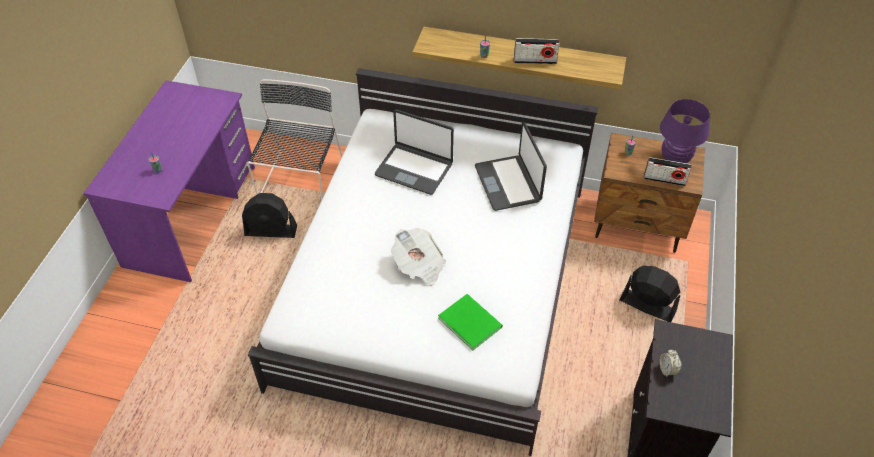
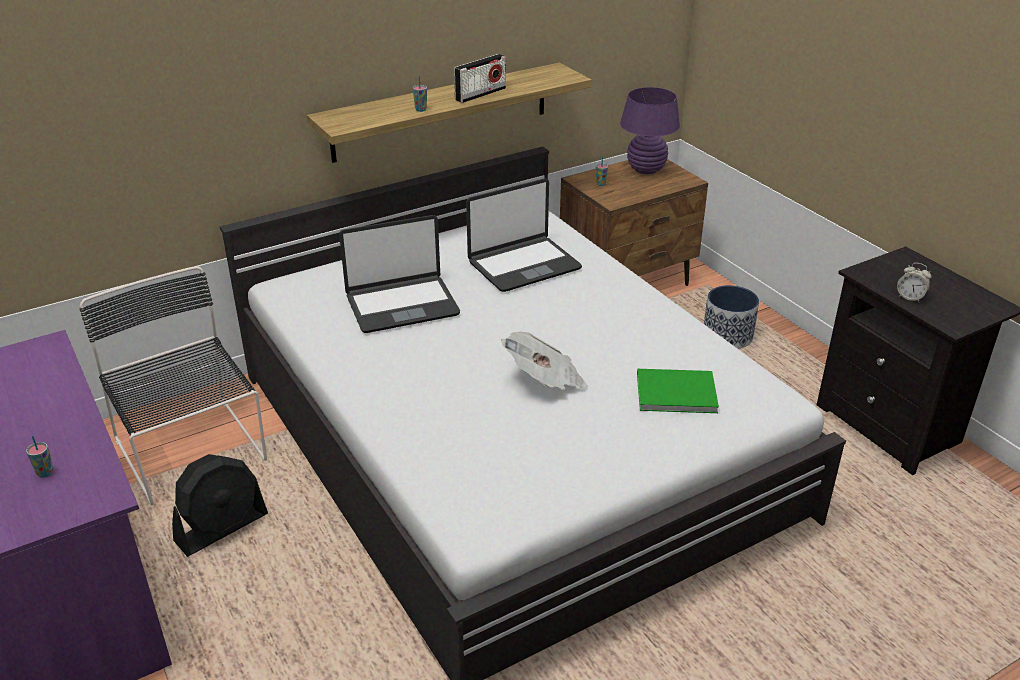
camera: 45 degrees left, 15 degrees down
laptop [475,122,547,211] -> laptop turned 60 degrees counterclockwise [466,179,582,292]
black fan [619,266,680,322] -> planter [704,285,759,349]
radio [644,157,691,186] -> none

